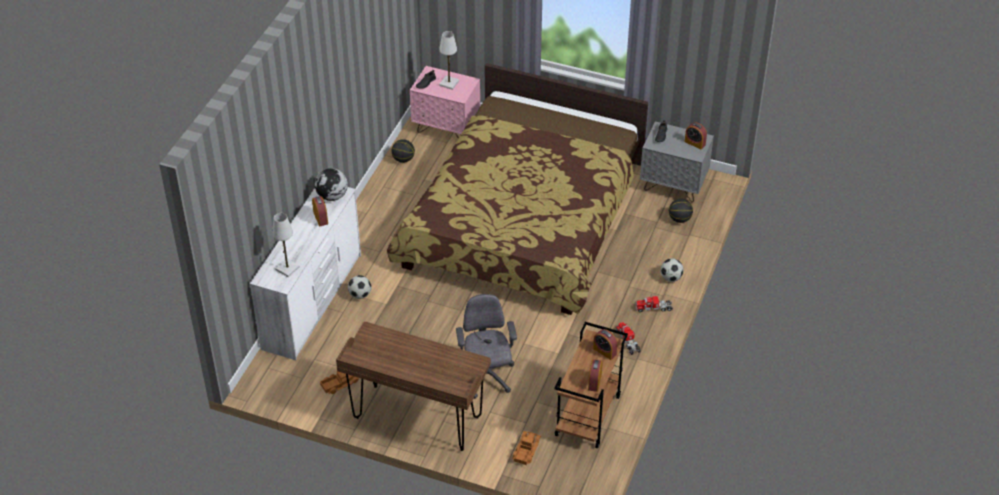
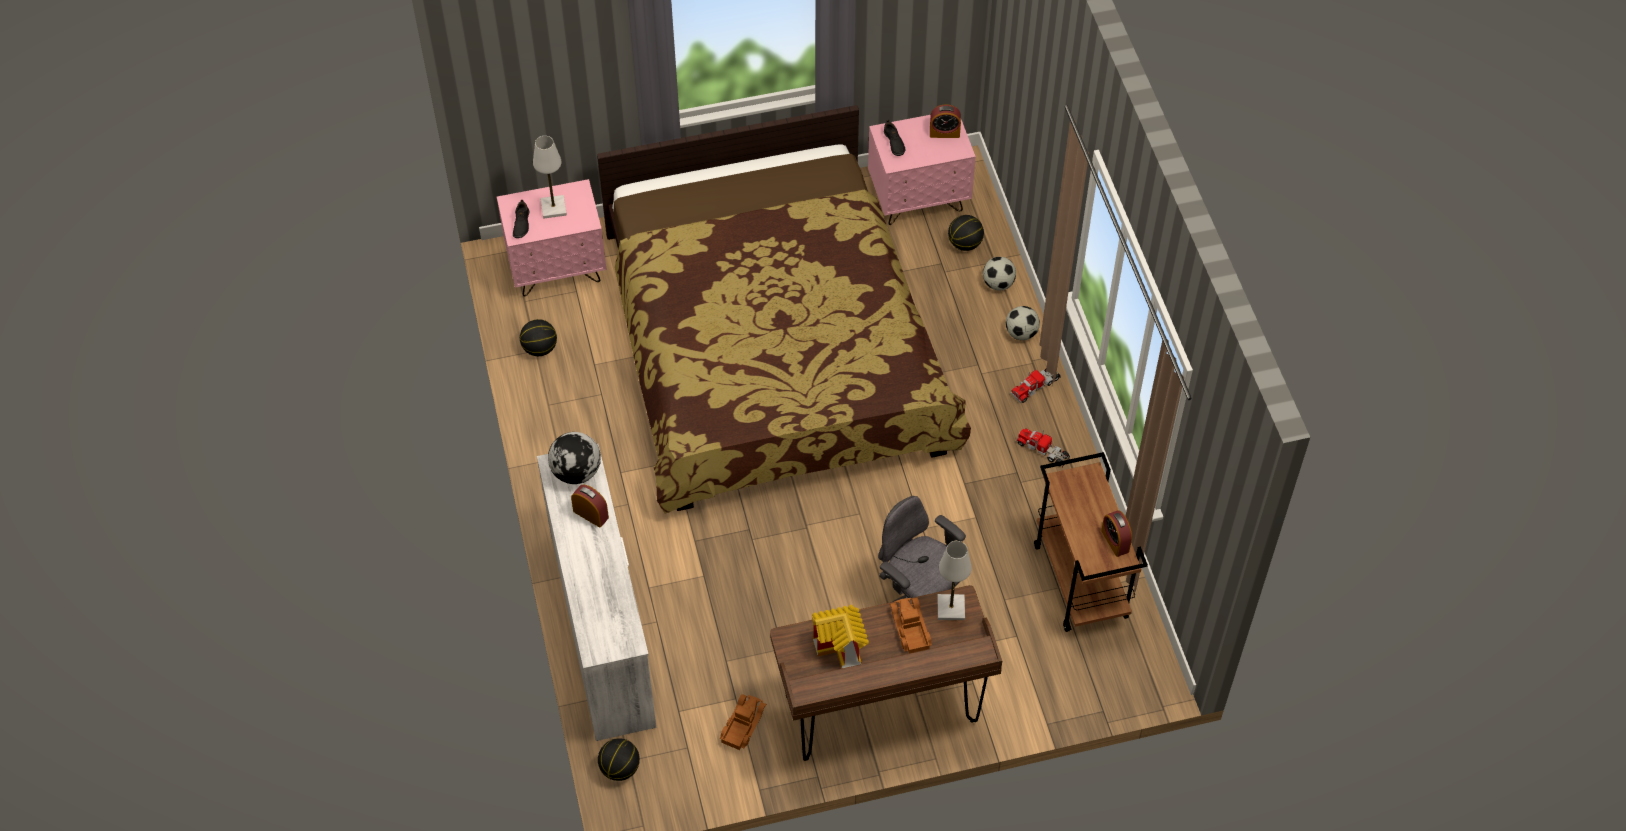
camera: 35 degrees left, 10 degrees up
white table lamp [272,213,300,277] -> white table lamp moved to [937,541,972,620]
football [348,275,371,299] -> football moved to [983,257,1016,290]
toy truck [512,431,541,465] -> toy truck moved to [890,598,932,653]
alarm clock [593,329,617,360] -> none
grey nightstand [640,121,714,202] -> pink nightstand [868,115,976,225]
none -> basketball [598,738,640,781]
none -> toy house [812,605,869,668]

